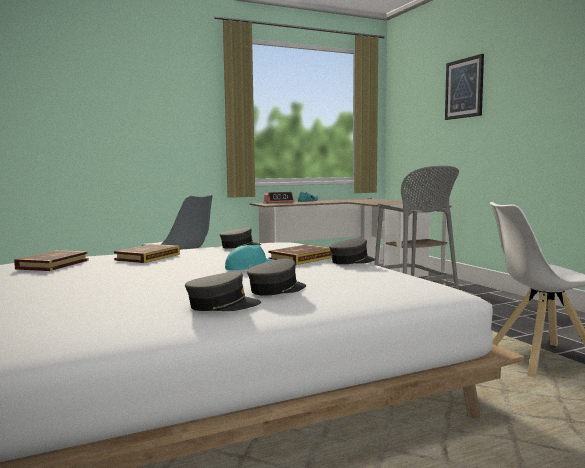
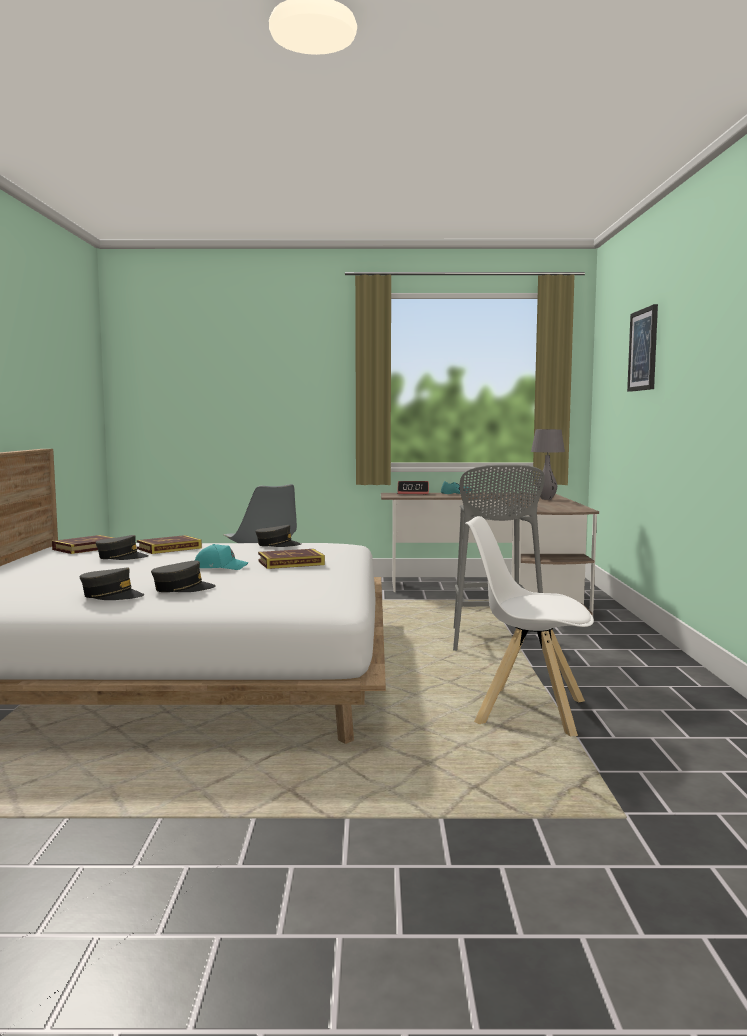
camera: 25 degrees right, 0 degrees up
grey cap [329,238,376,264] -> grey cap moved to [95,535,149,560]
none -> grey table lamp [531,429,565,500]

